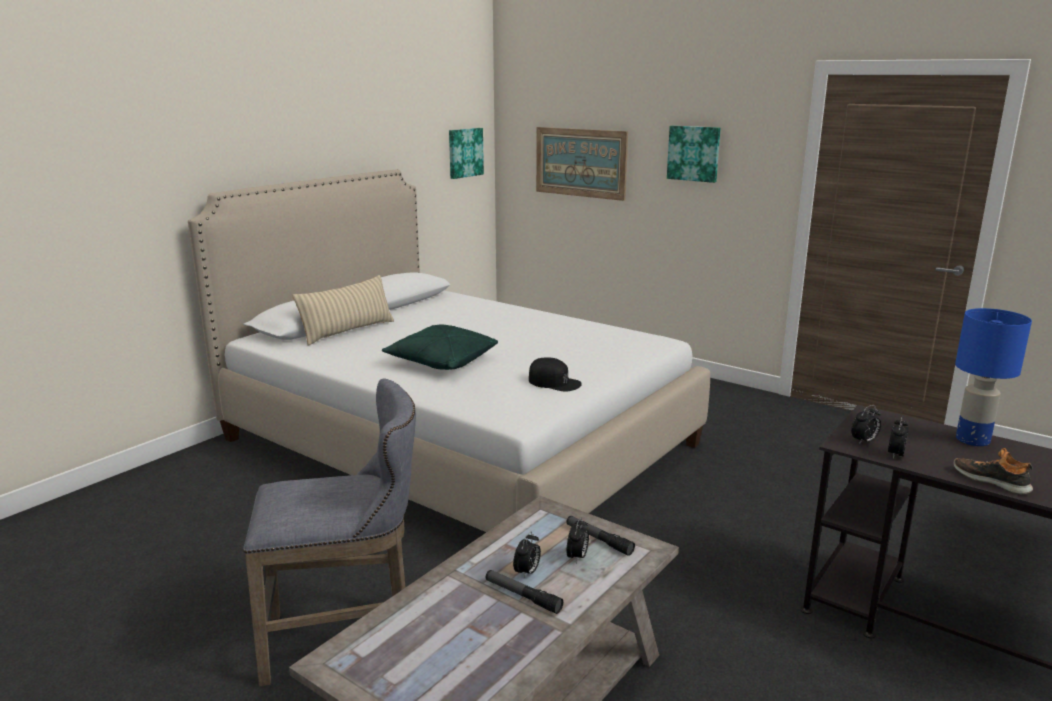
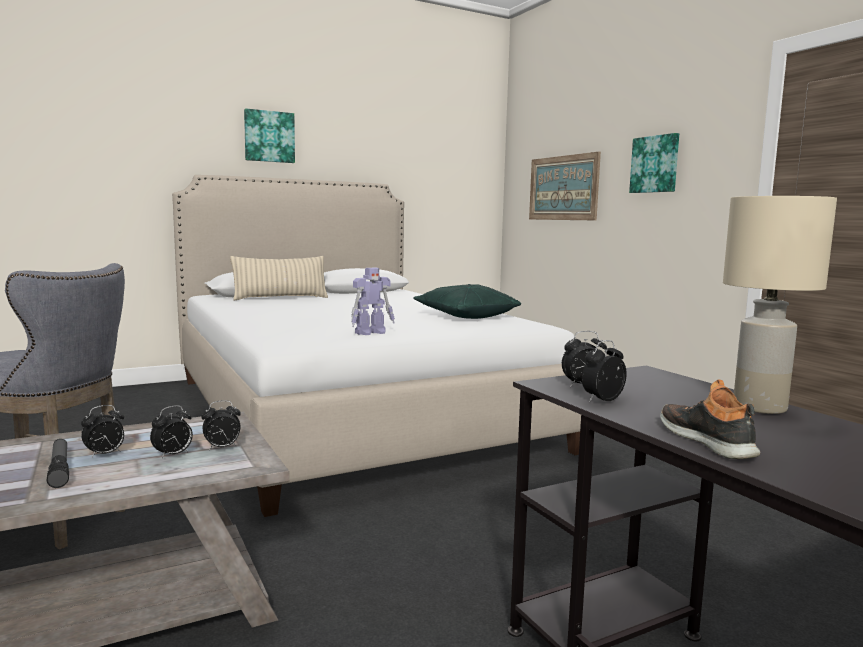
camera: 25 degrees right, 10 degrees down
green pillow [382,325,498,370] -> green pillow moved to [413,284,521,319]
picture [449,128,484,179] -> picture moved to [244,109,295,163]
black cap [529,358,582,392] -> toy robot [351,268,395,335]
flashlight [566,516,635,556] -> alarm clock [201,400,241,449]
blue table lamp [955,308,1032,446] -> beige table lamp [723,196,837,414]

